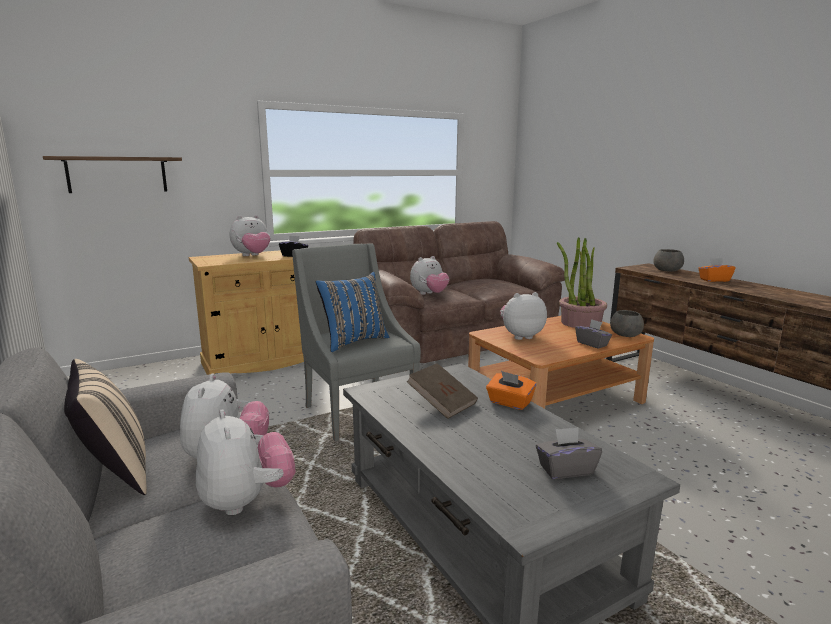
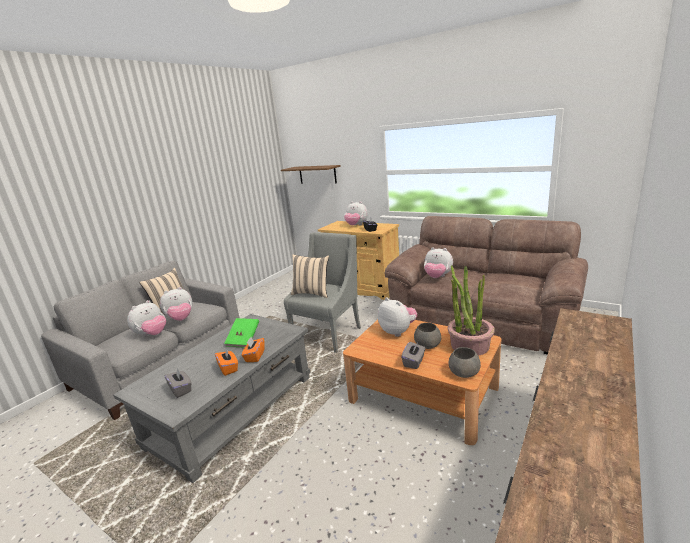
camera: 65 degrees right, 5 degrees up
blue pillow [315,272,389,352] -> beige pillow [291,254,329,298]
brown book [407,363,478,419] -> green book [224,318,259,348]
grey bowl [653,249,684,272] -> grey bowl moved to [414,323,441,349]
orange tissue box [698,258,736,282] -> orange tissue box moved to [215,348,238,376]

